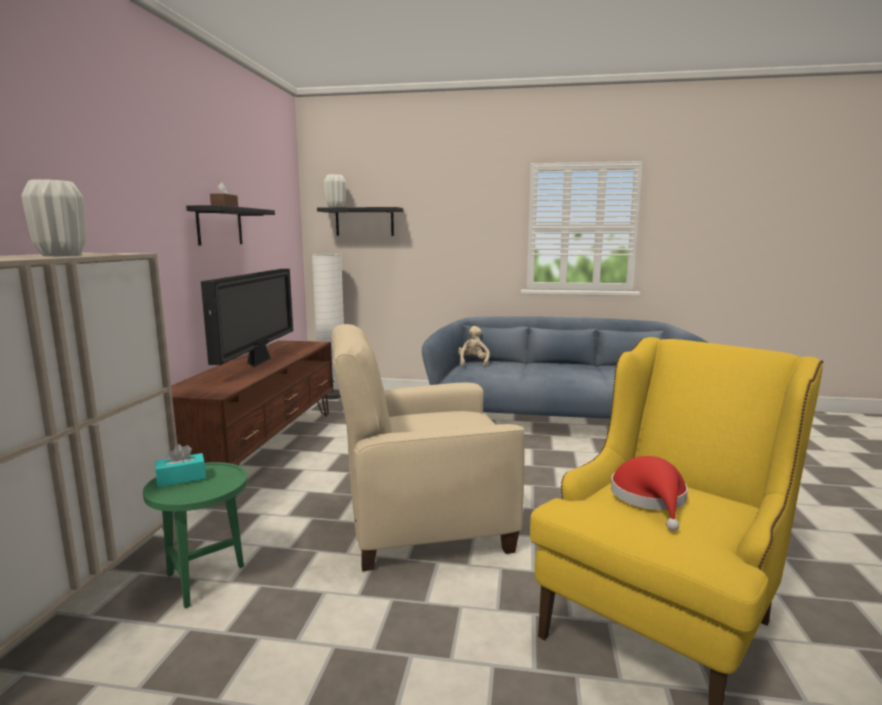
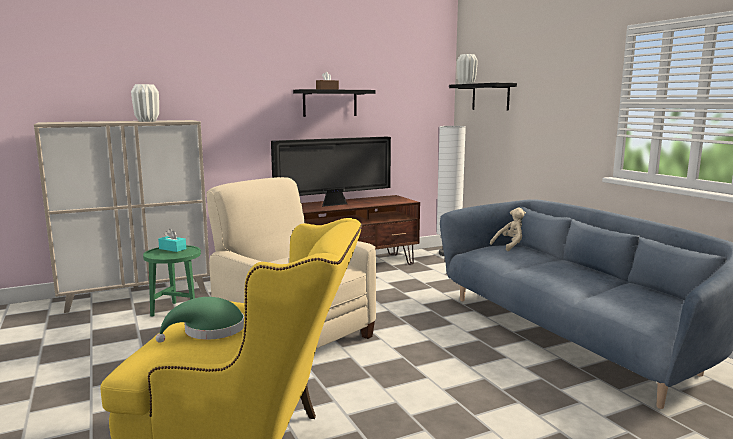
camera: 55 degrees right, 0 degrees up
red hat [611,456,688,531] -> green hat [155,297,244,343]

